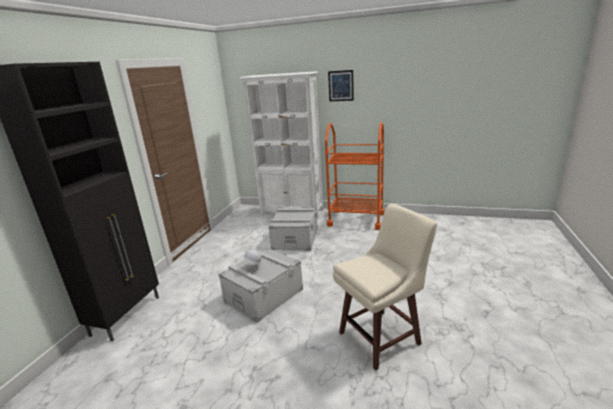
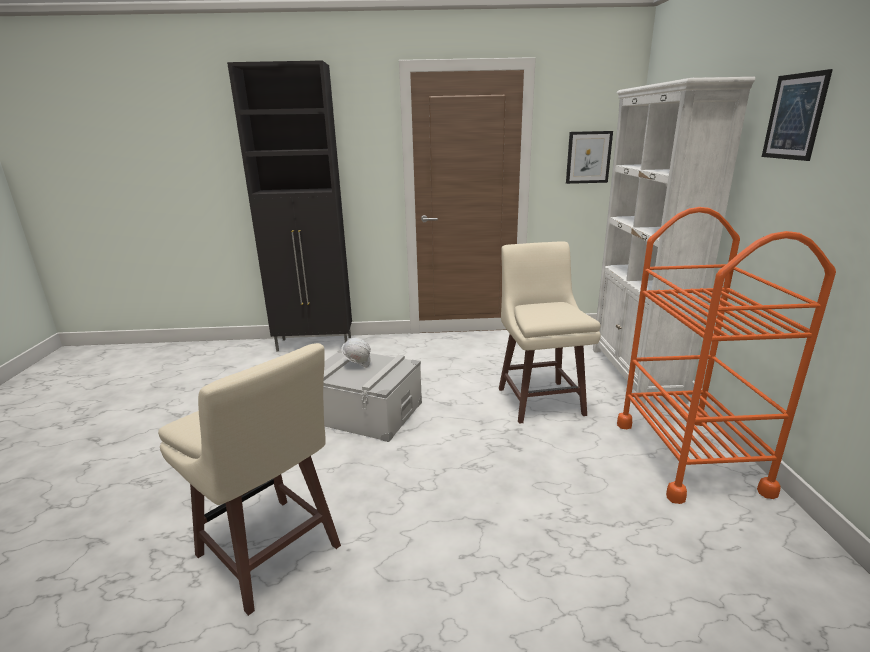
camera: 70 degrees right, 0 degrees up
grey storage box [269,206,318,251] -> beige stool [499,241,601,424]
none -> picture [566,131,613,184]

